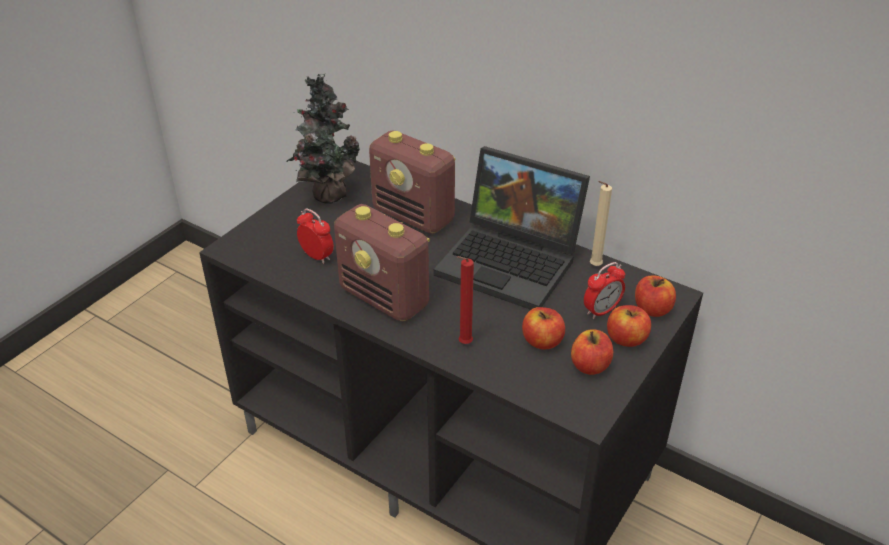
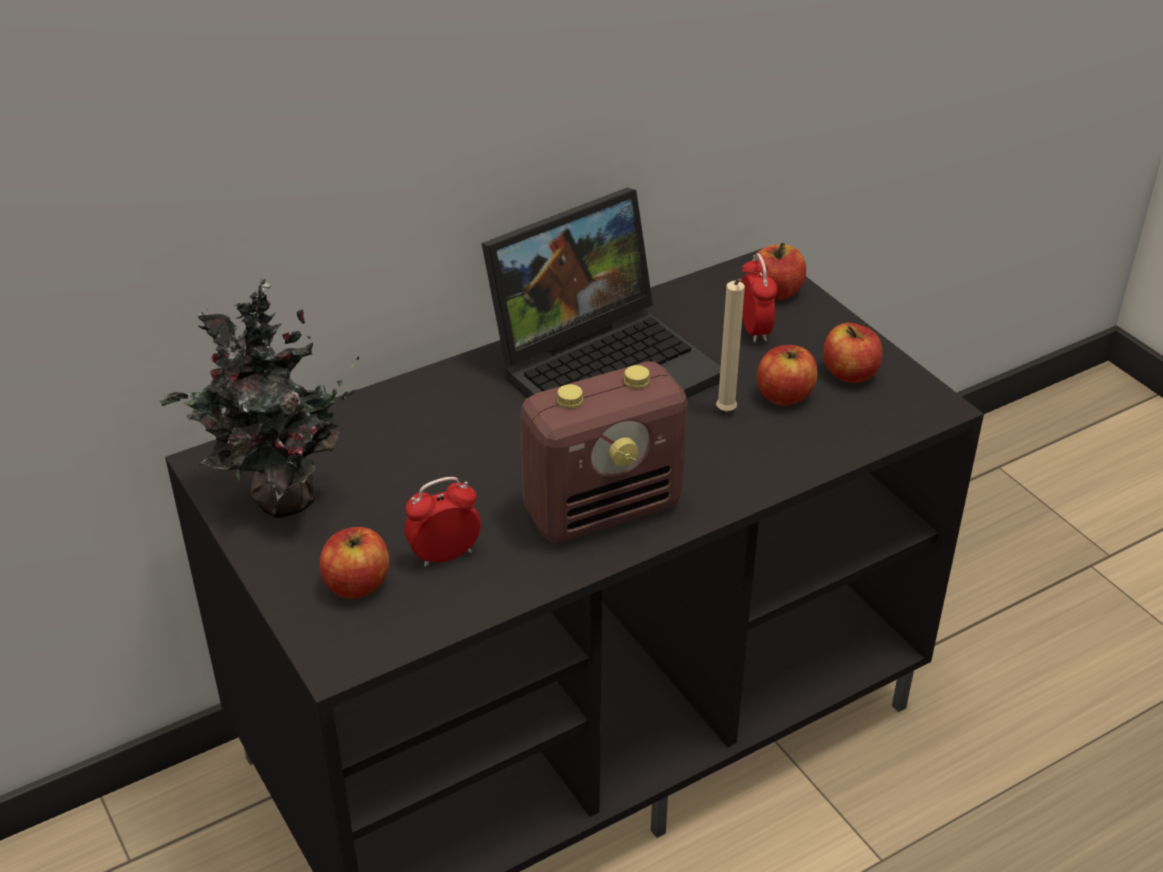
camera: 65 degrees left, 0 degrees up
radio [369,130,455,234] -> none
red candle [457,256,474,344] -> none
beige candle [590,181,612,266] -> beige candle moved to [716,279,745,412]
apple [607,305,651,347] -> apple moved to [320,527,389,599]

